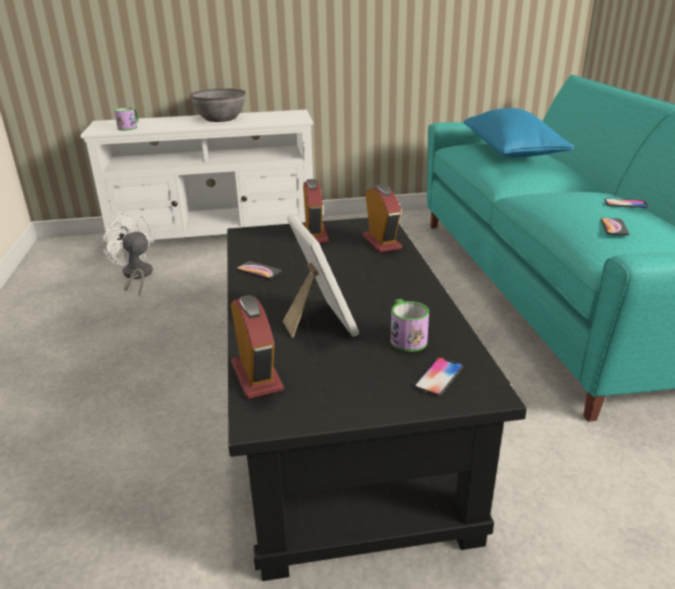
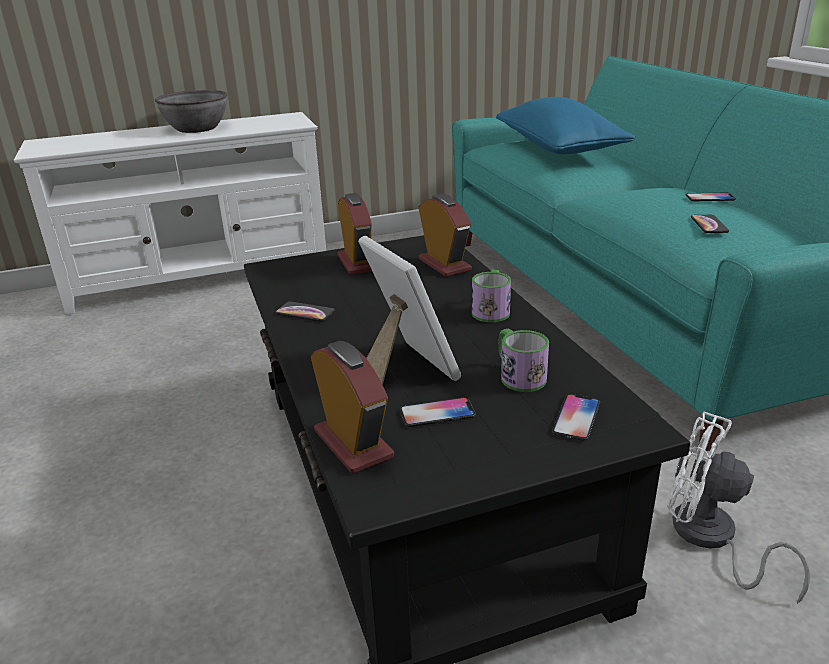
camera: 10 degrees left, 0 degrees up
white fan [103,212,154,297] -> white fan moved to [668,412,810,604]
mug [114,107,139,131] -> mug moved to [472,270,511,322]
none -> phone [400,397,476,427]

